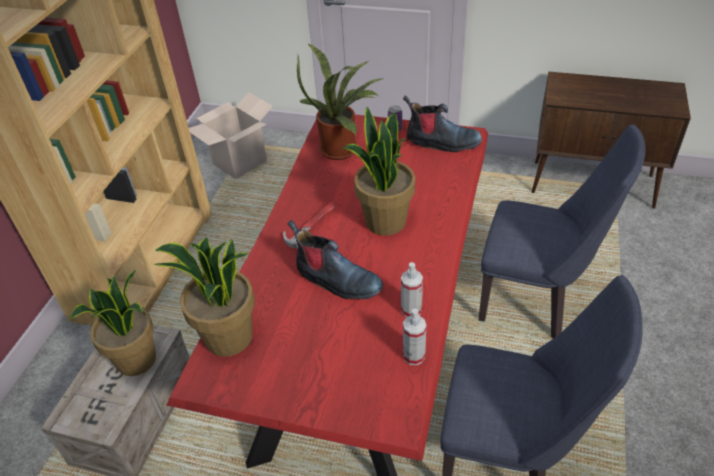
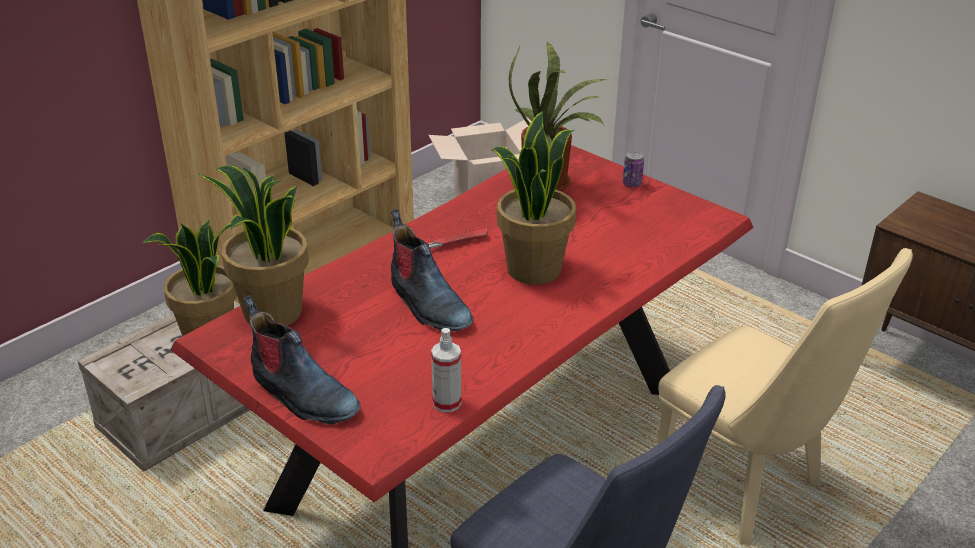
camera: 25 degrees right, 10 degrees down
spray bottle [401,262,423,317] -> none
boot [403,95,482,152] -> boot moved to [243,295,360,425]
blue chair [479,125,645,339] -> beige chair [657,248,913,545]

